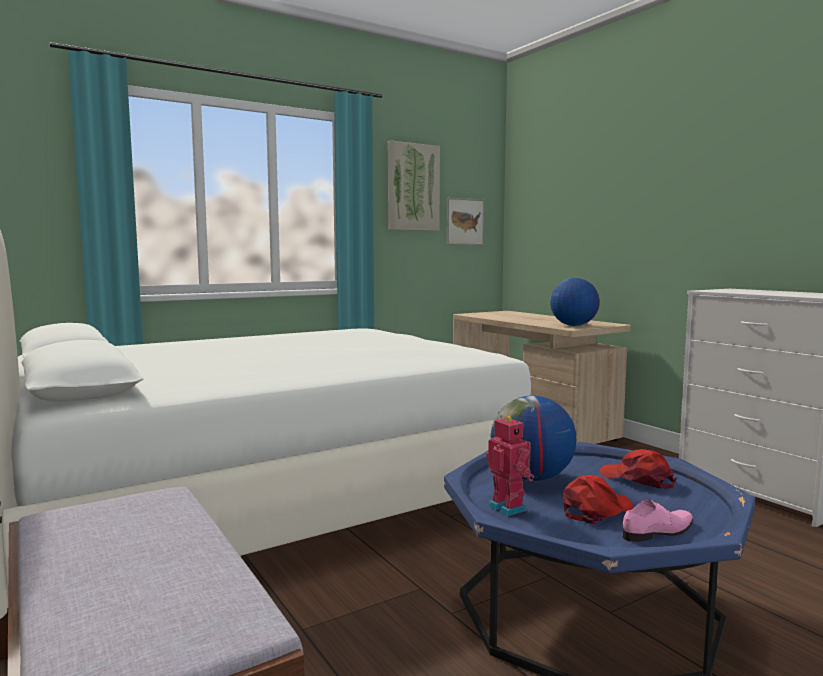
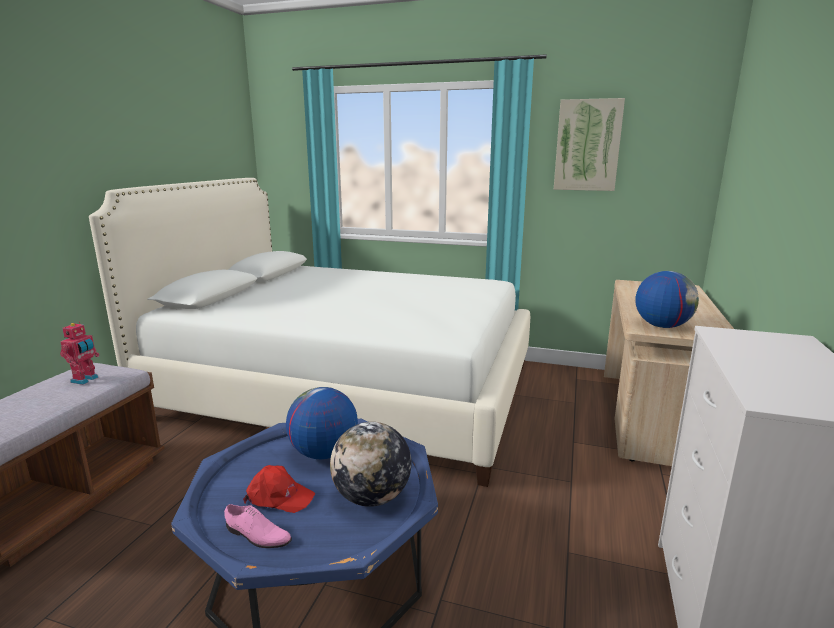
camera: 50 degrees right, 10 degrees up
picture [447,198,485,245] -> none
toy robot [487,415,534,516] -> toy robot moved to [60,322,99,385]
red cap [599,449,677,489] -> globe [330,422,411,507]

